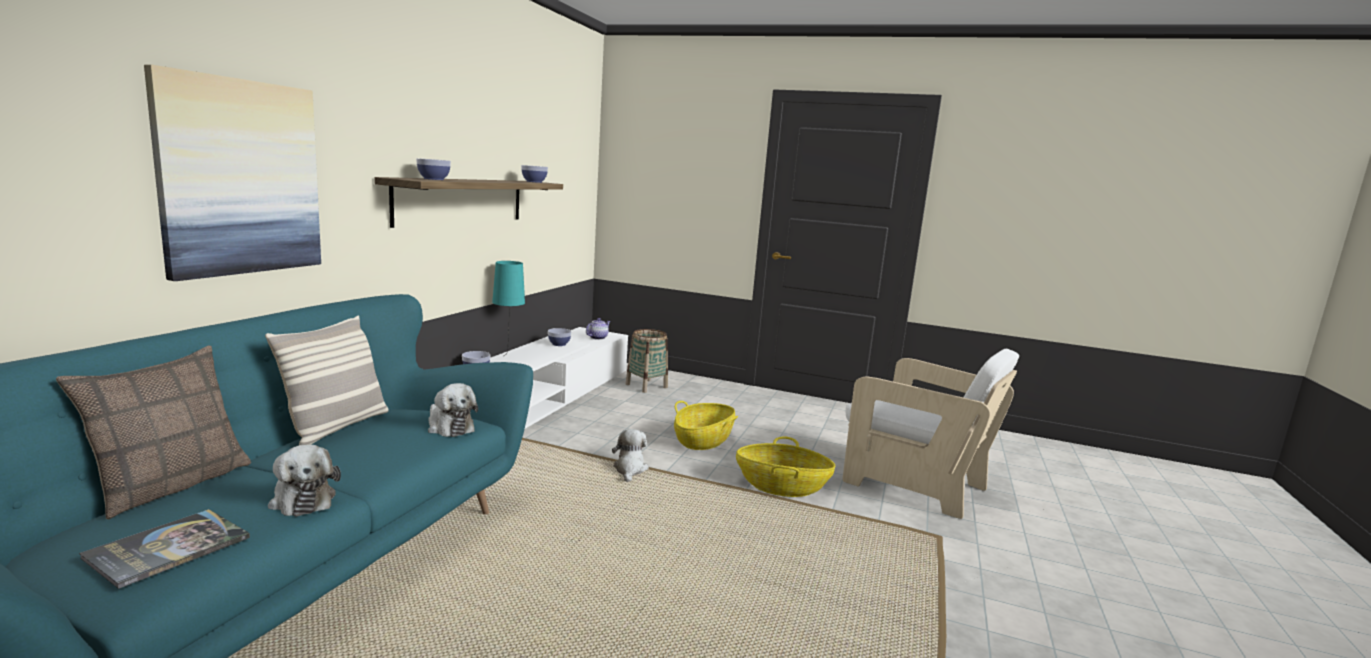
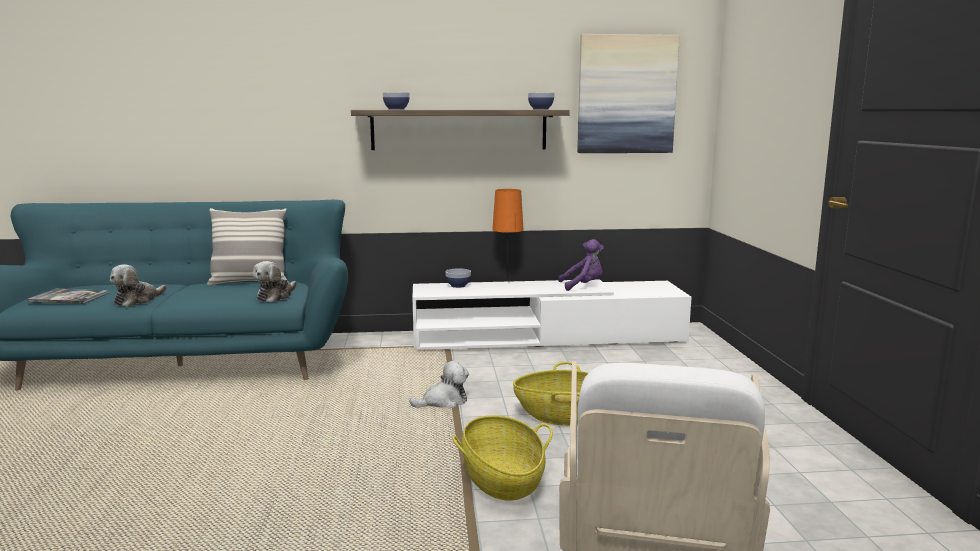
camera: 65 degrees right, 0 degrees up
pillow [56,345,251,520] -> none
picture [144,64,321,281] -> picture moved to [577,34,680,153]
turquoise table lamp [492,261,525,356] -> orange table lamp [492,189,524,282]
bowl [548,328,571,346] -> purple plush toy [558,239,604,291]
teapot [586,318,610,340] -> none
basket [626,329,668,393] -> none

